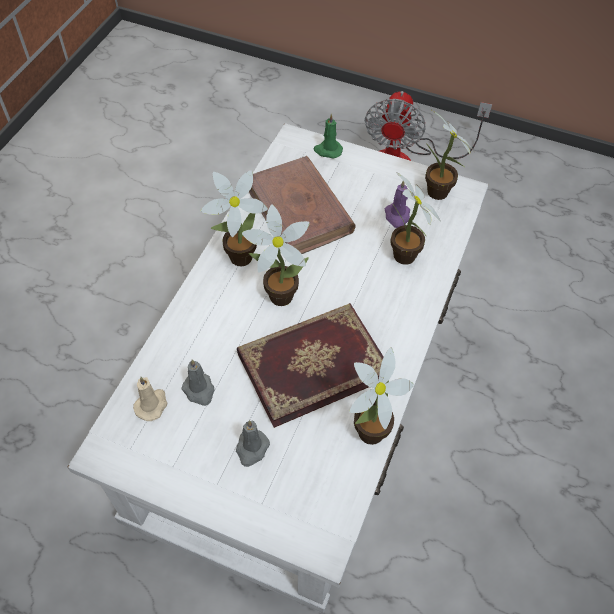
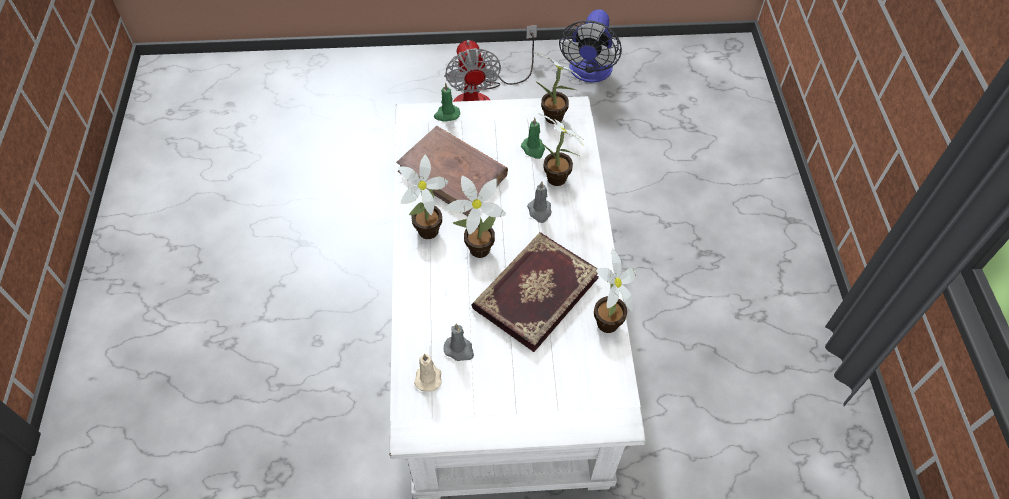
camera: 25 degrees left, 0 degrees up
grey candle [236,420,270,467] -> grey candle moved to [527,181,552,223]
purple candle [385,181,410,228] -> green candle [521,118,545,159]
none -> fan [559,9,622,83]

